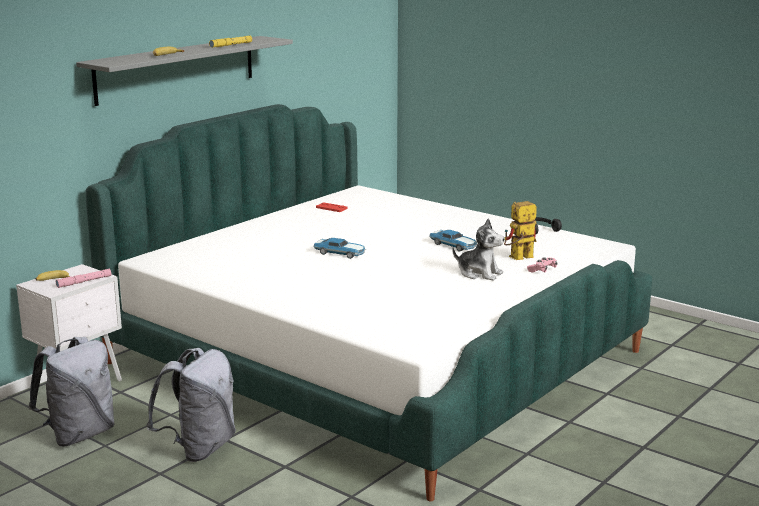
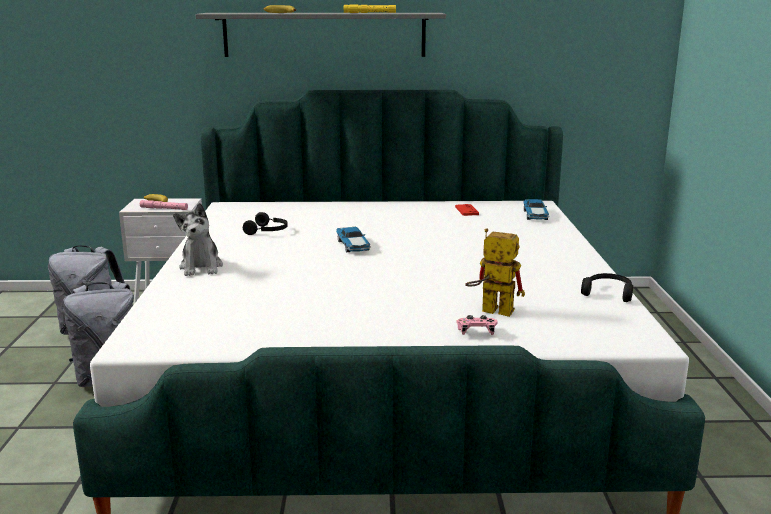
camera: 50 degrees right, 0 degrees up
toy car [429,230,477,251] -> toy car moved to [524,199,549,220]
plush toy [452,218,505,281] -> plush toy moved to [173,203,223,276]
none -> black headphones [243,212,288,235]

